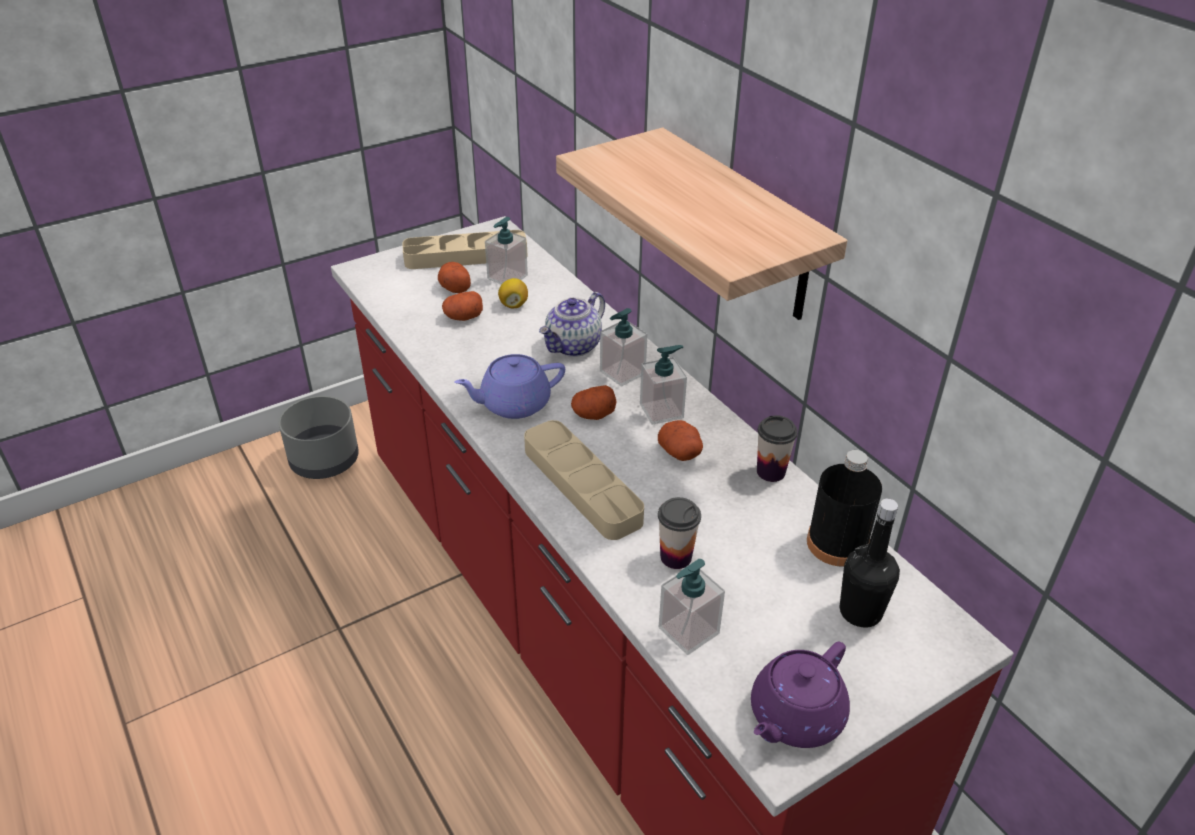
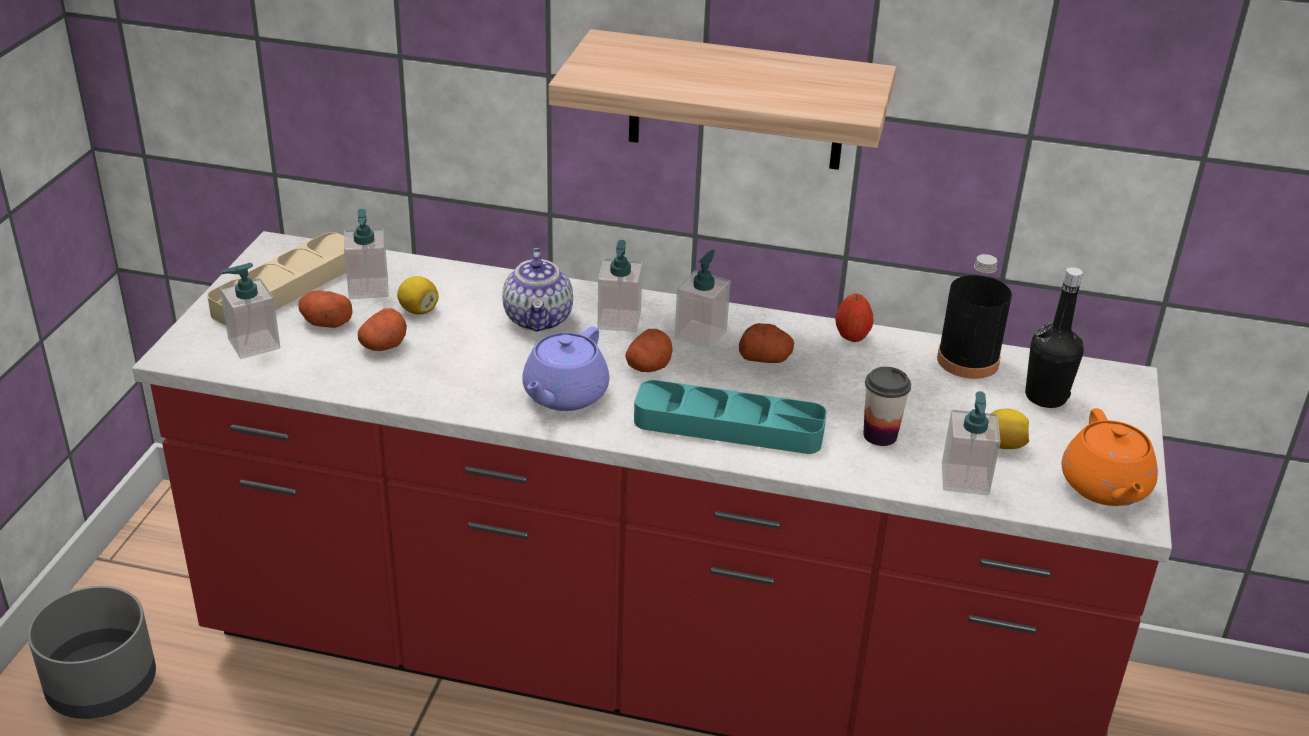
camera: 45 degrees left, 5 degrees down
beige tray [524,420,644,540] -> turquoise tray [634,380,827,454]
purple teapot [751,642,850,748] -> orange teapot [1062,408,1158,506]
cup [757,415,798,482] -> apple [835,293,873,342]
none -> soap dispenser [220,263,280,359]
none -> lemon [991,409,1029,449]

